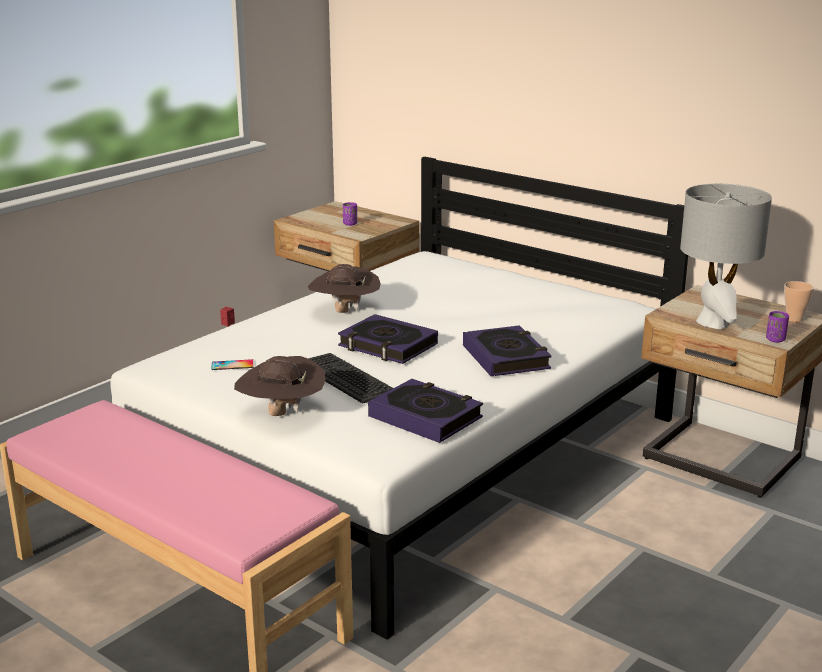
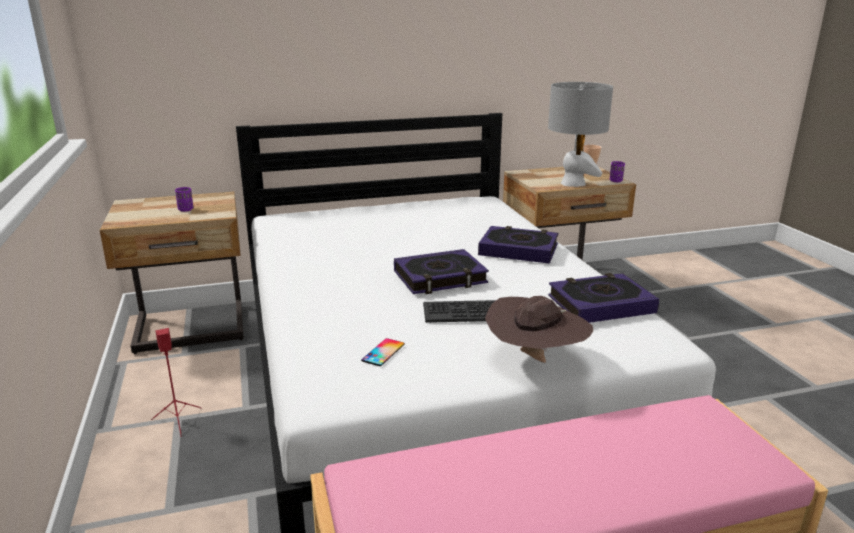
camera: 55 degrees left, 0 degrees up
brown hat [308,264,381,313] -> none

